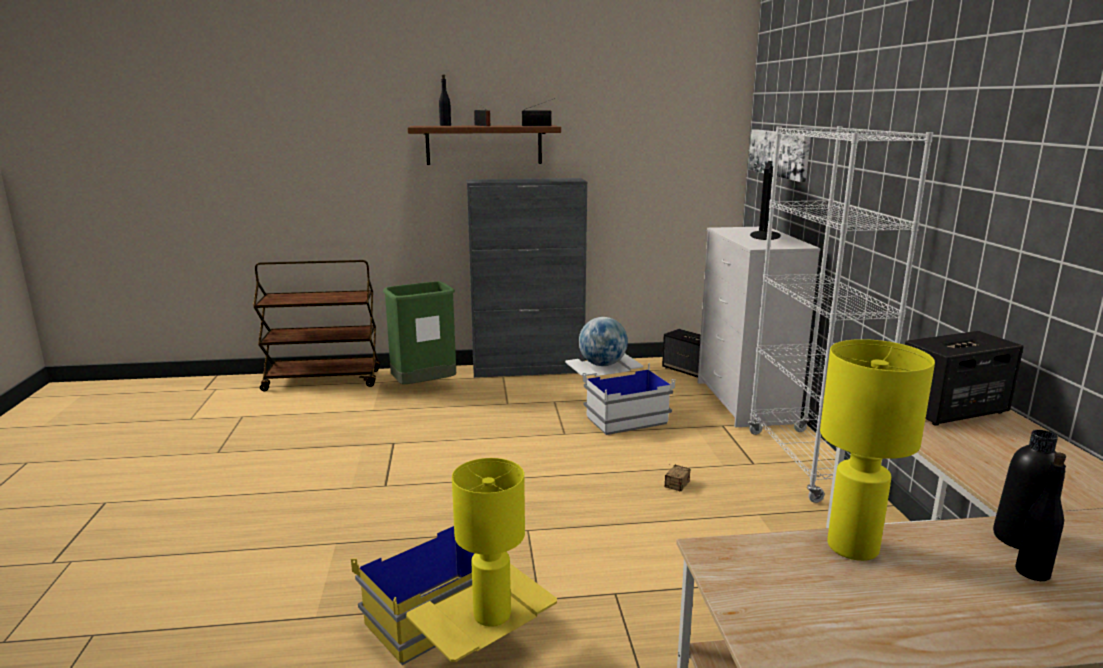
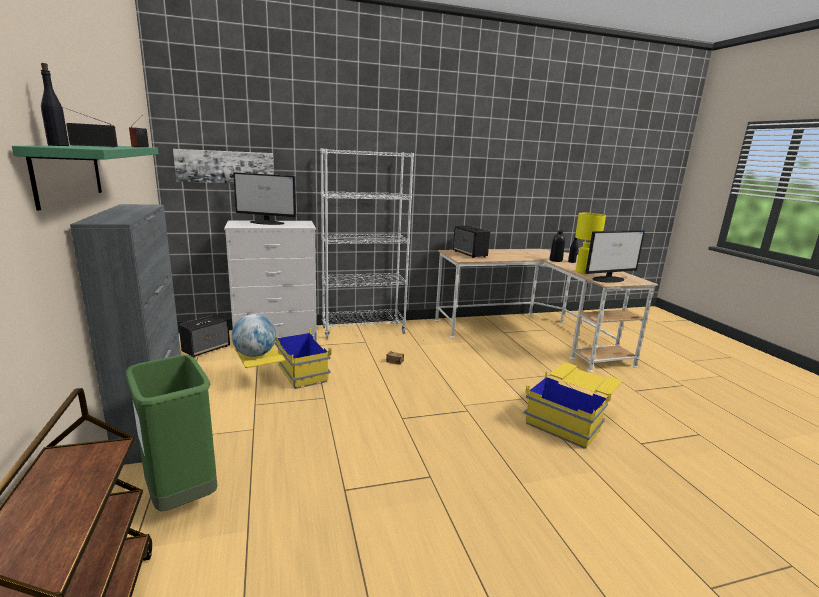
camera: 100 degrees left, 0 degrees up
brown shelf [408,125,561,165] -> green shelf [12,145,159,211]
yellow table lamp [452,458,525,627] -> none
white storage box [565,354,675,435] -> yellow storage box [233,328,331,389]
none -> monitor [585,230,645,283]

